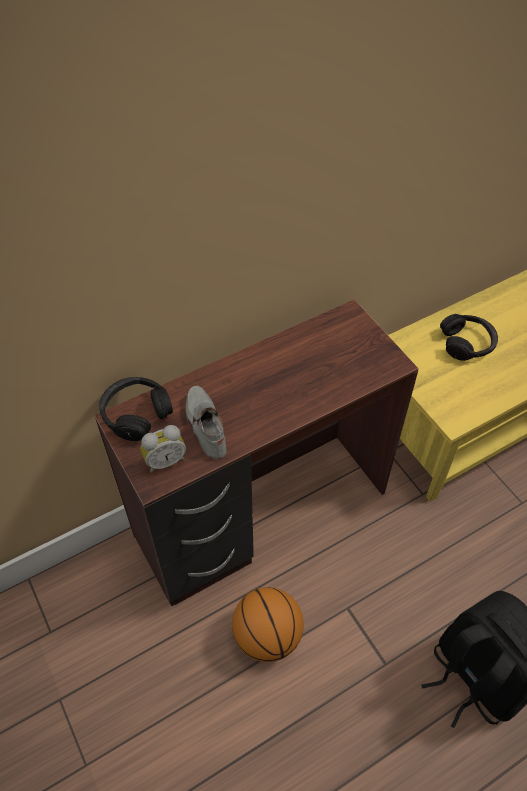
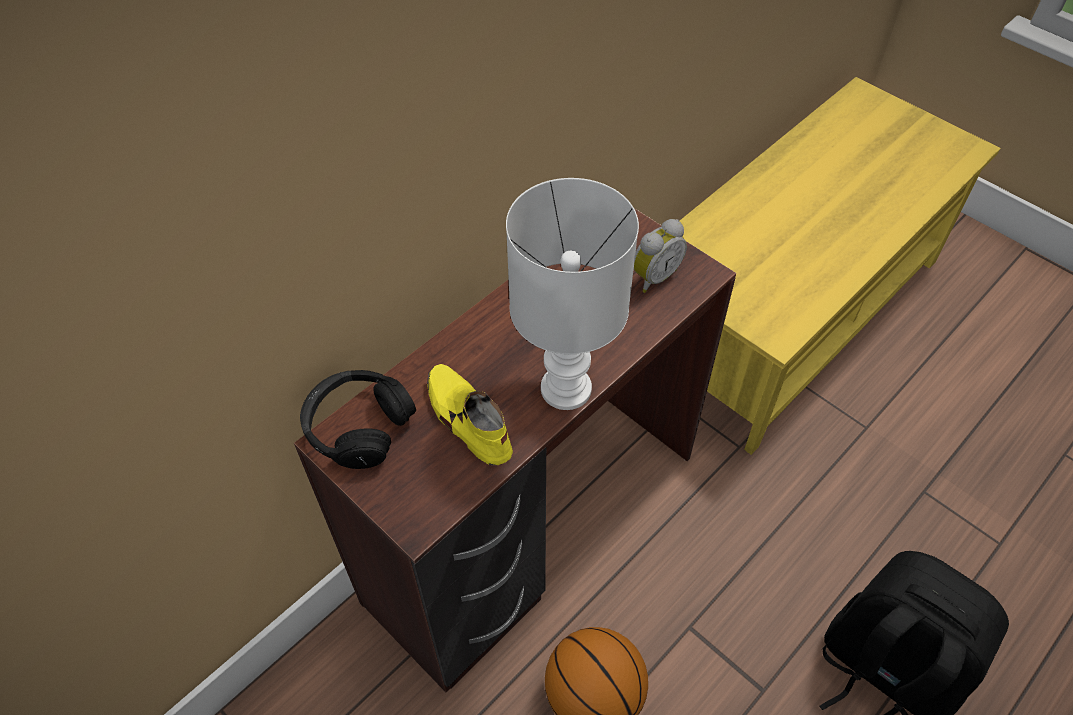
camera: 15 degrees left, 0 degrees up
alarm clock [140,425,186,473] -> alarm clock moved to [634,219,687,293]
grey shoe [186,386,227,459] -> yellow shoe [427,364,513,465]
black headphones [440,314,498,361] -> none
none -> white table lamp [506,178,639,410]

